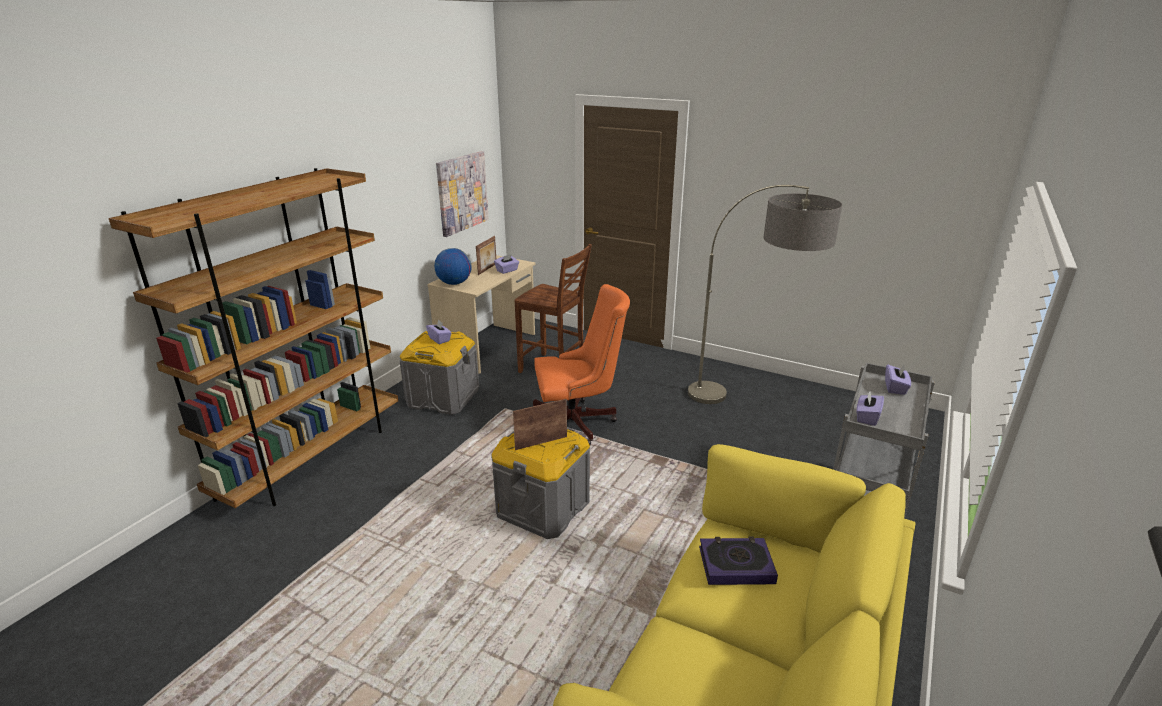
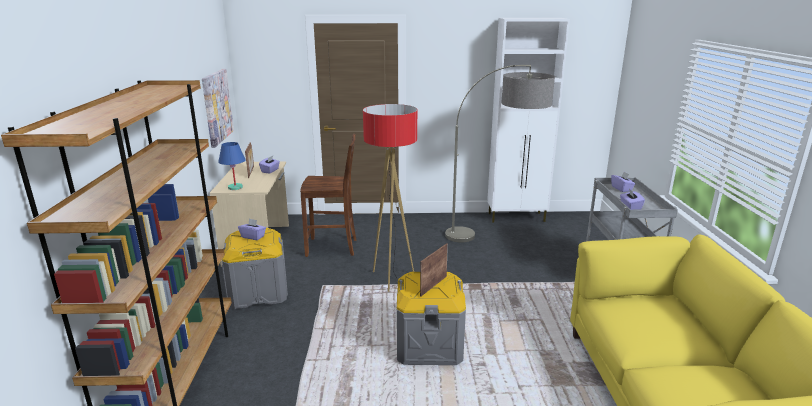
camera: 30 degrees left, 5 degrees down
globe [434,248,472,285] -> blue table lamp [218,142,246,190]
orange office chair [533,284,630,445] -> floor lamp [363,104,417,292]
book [699,536,778,585] -> none
none -> white cabinet [487,18,570,222]

